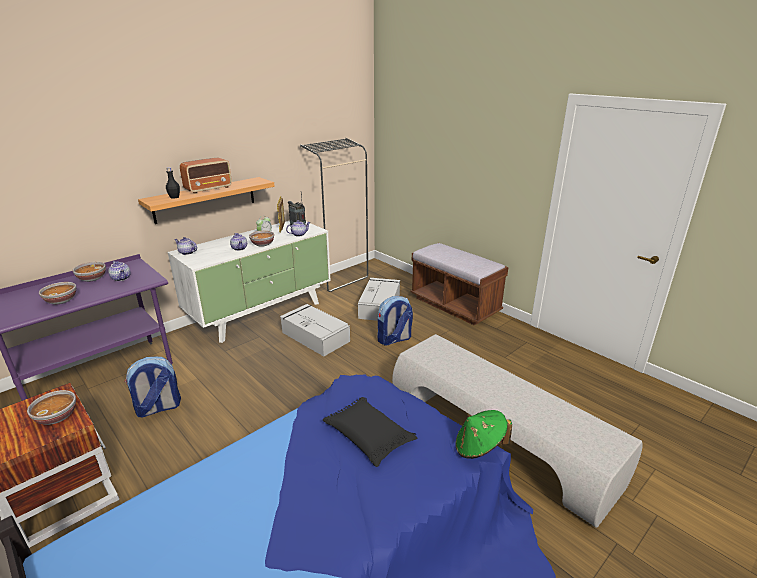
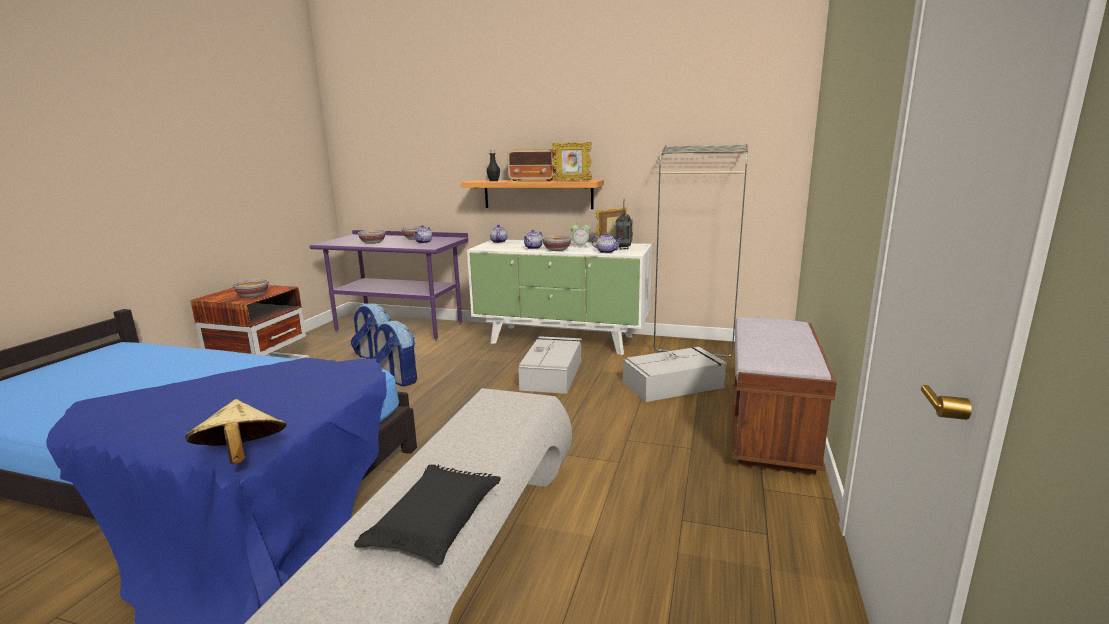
camera: 60 degrees right, 10 degrees down
black pillow [323,397,417,467] -> black pillow moved to [354,464,501,565]
backpack [378,296,413,346] -> backpack moved to [373,321,417,386]
green hat [455,410,512,459] -> beige hat [185,399,286,464]
none -> picture frame [552,142,592,181]

